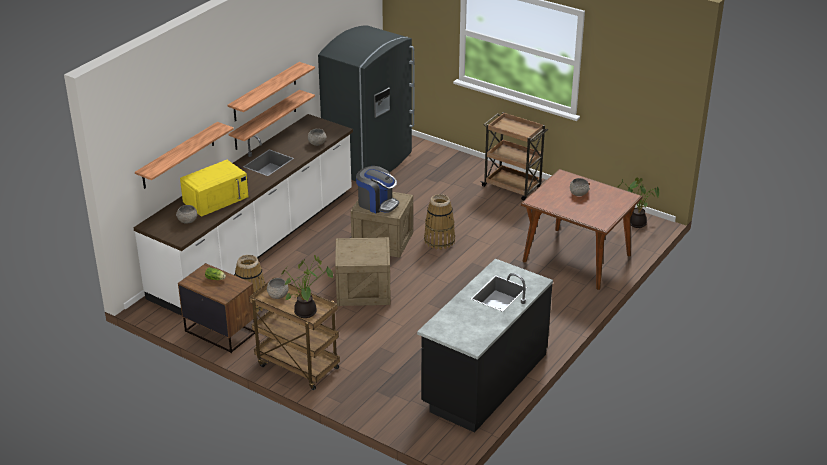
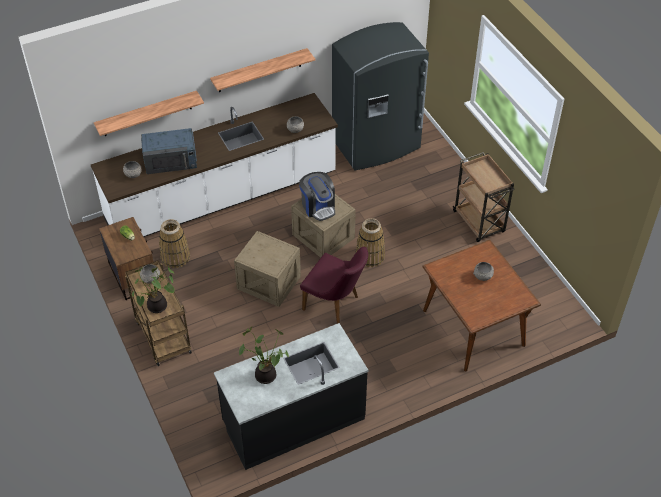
camera: 30 degrees right, 15 degrees up
yellow microwave [180,160,249,217] -> blue microwave [141,128,197,174]
shelf [229,90,315,150] -> none
potted plant [617,177,659,228] -> potted plant moved to [239,326,289,384]
none -> purple chair [300,247,368,324]

